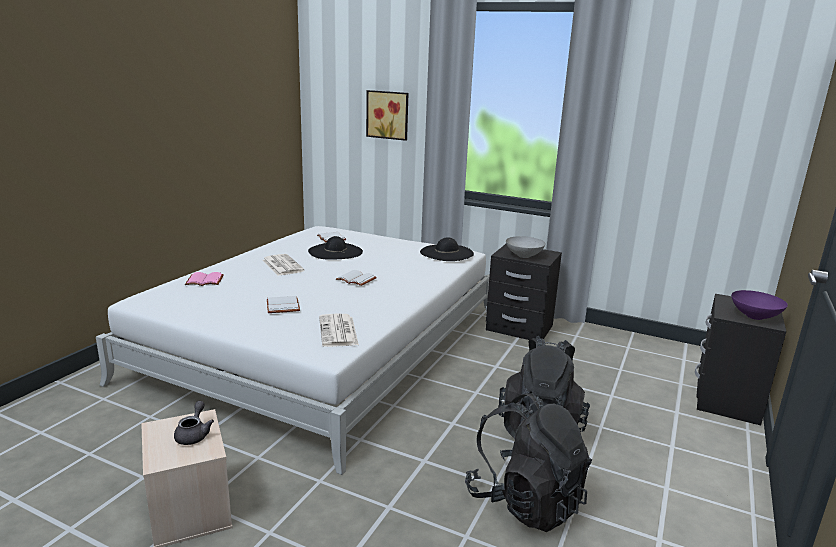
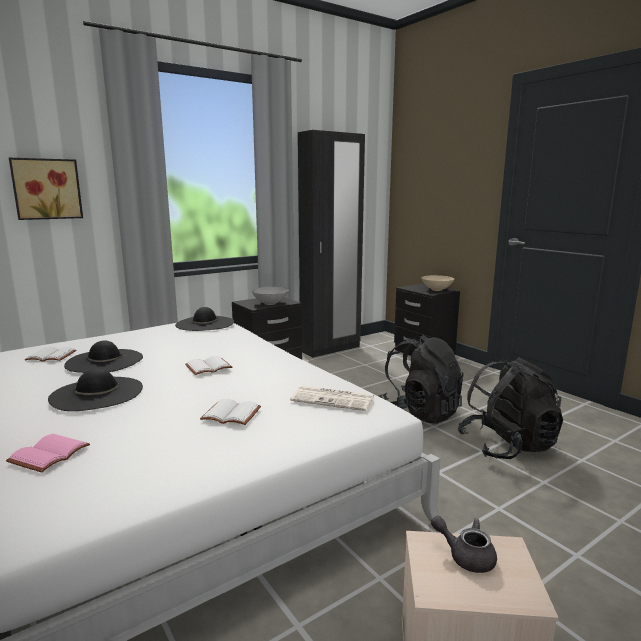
camera: 60 degrees left, 5 degrees down
newspaper [262,254,305,276] -> black hat [48,369,143,411]
purple bowl [731,290,788,320] -> beige bowl [421,275,454,291]
none -> black wardrobe [298,130,365,358]

